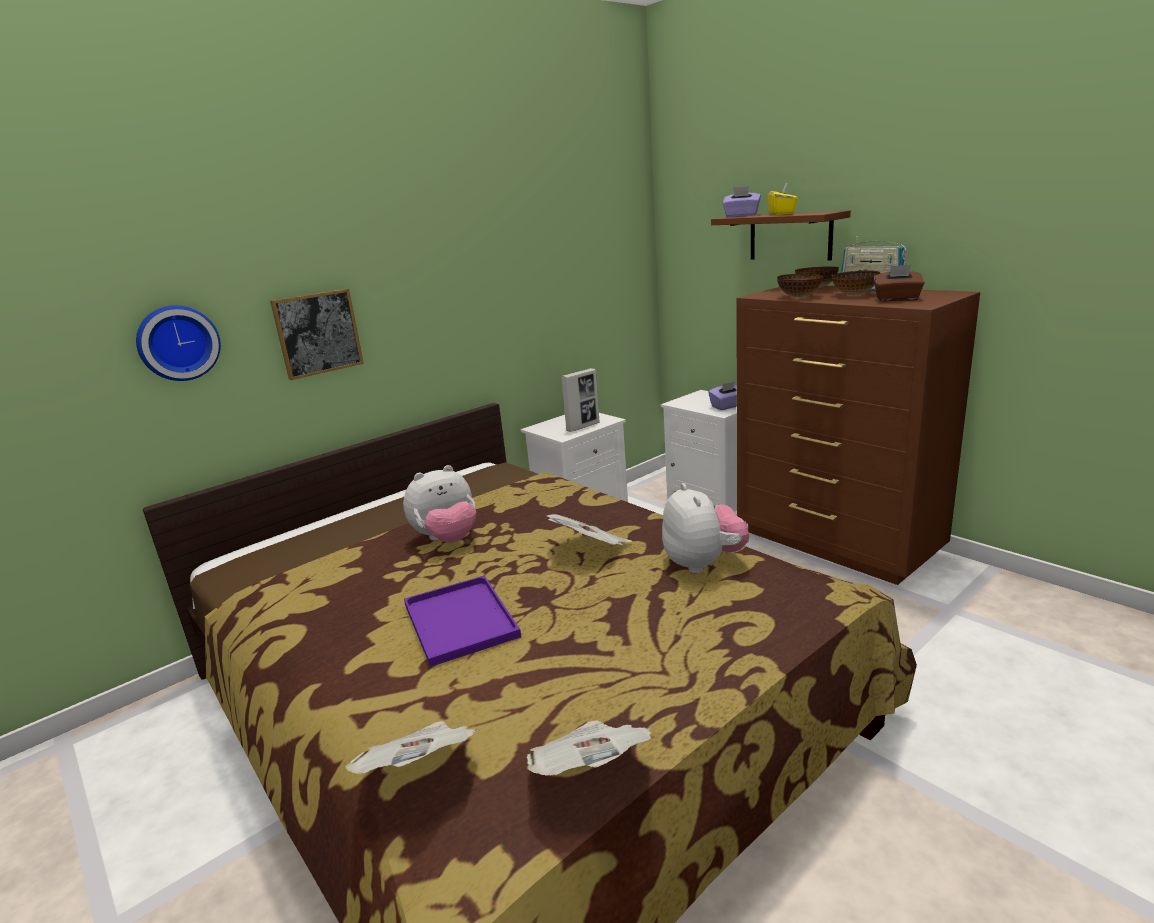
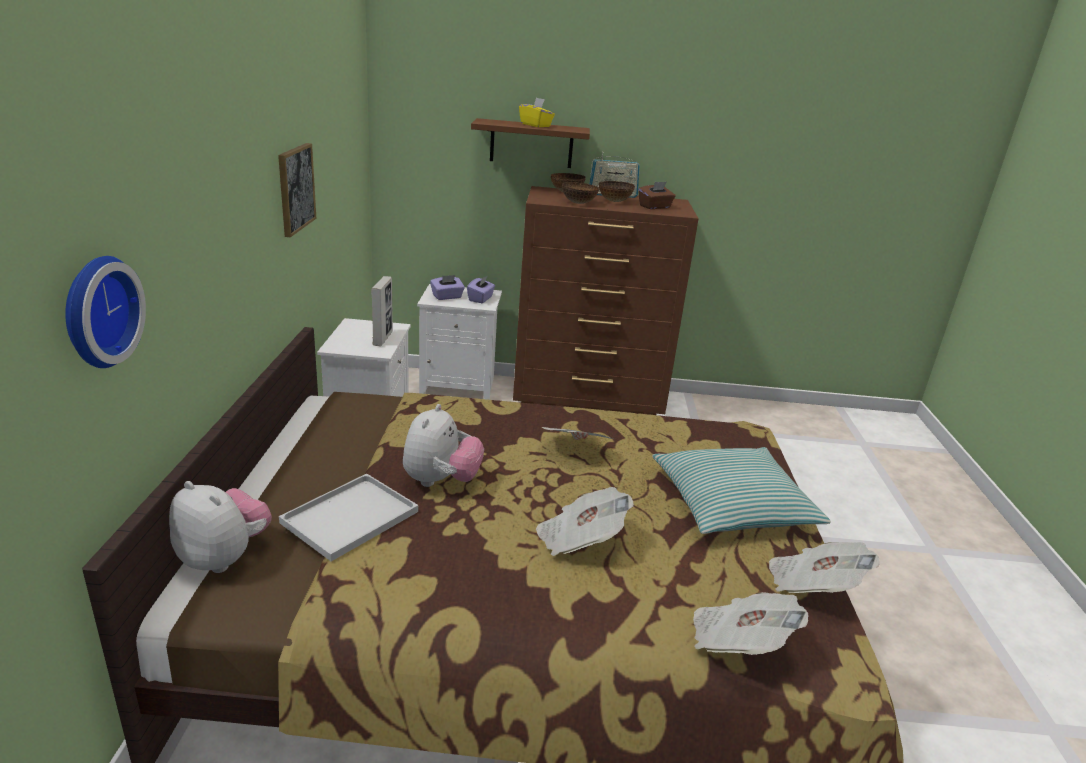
camera: 50 degrees left, 5 degrees up
picture [270,289,364,380] -> picture moved to [278,143,316,237]
purple tray [404,575,521,667] -> newspaper [535,487,634,556]
plush toy [662,483,749,574] -> plush toy moved to [169,481,272,573]
purple tissue box [723,186,761,217] -> purple tissue box moved to [430,275,465,300]
none -> white tray [279,474,418,561]
none -> pillow [652,447,831,534]

